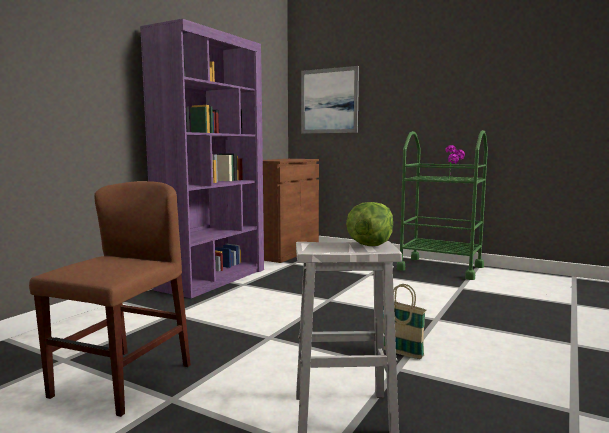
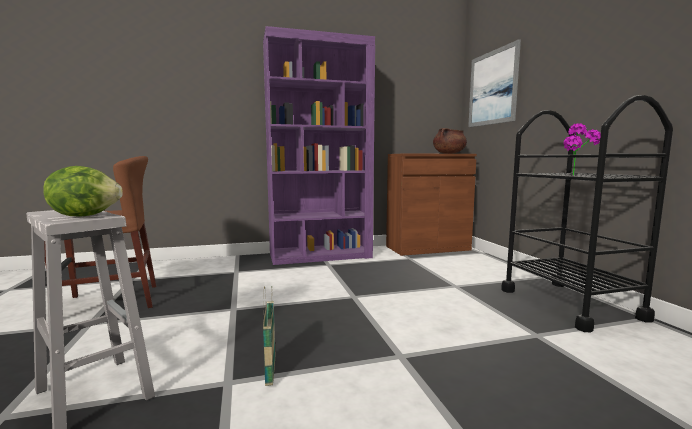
camera: 45 degrees right, 0 degrees up
green cart [397,130,488,280] -> black cart [501,95,673,332]
none -> brown cooking pot [433,128,467,154]

